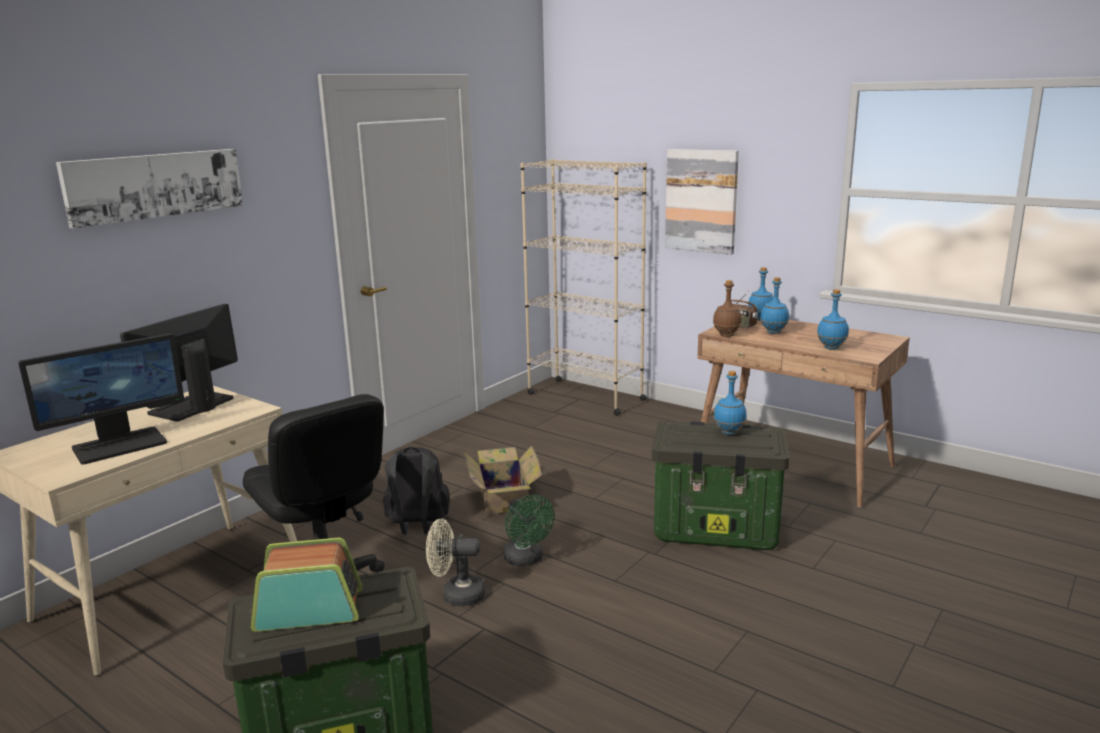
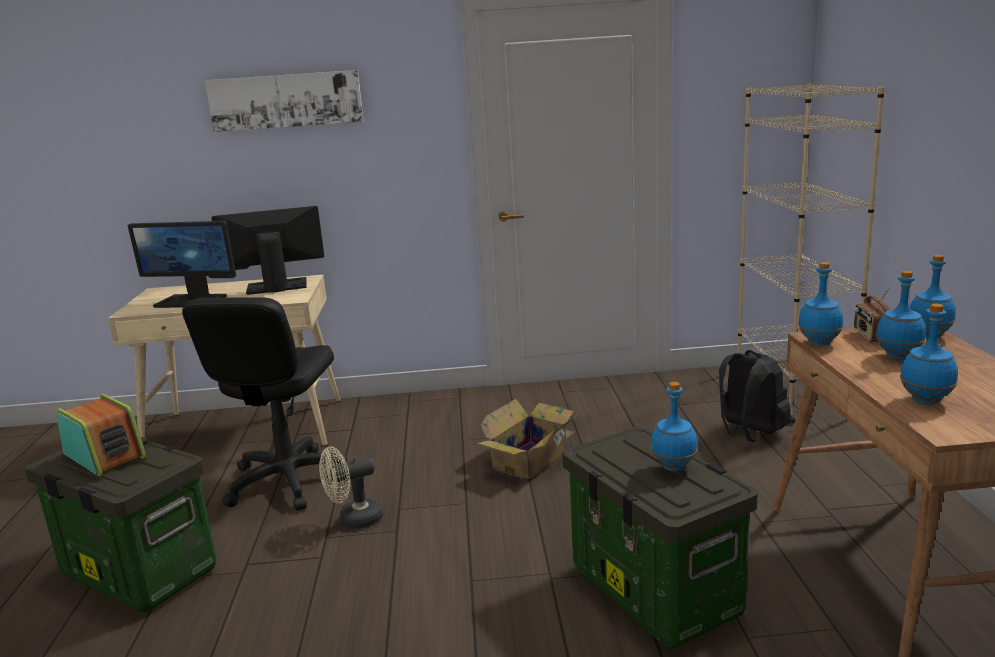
camera: 50 degrees right, 0 degrees up
black backpack [383,447,450,535] -> black backpack moved to [719,350,791,442]
beige fan [426,519,485,606] -> beige fan turned 75 degrees counterclockwise [319,446,383,529]
green fan [503,495,555,566] -> none
picture [665,149,739,255] -> none
brown bottle [713,280,742,337] -> blue bottle [798,262,843,346]

